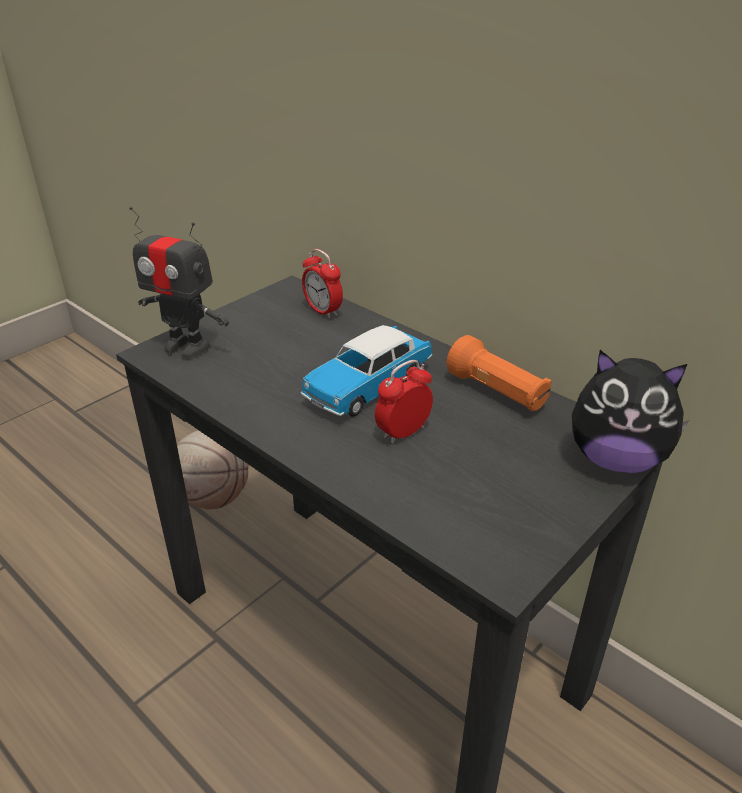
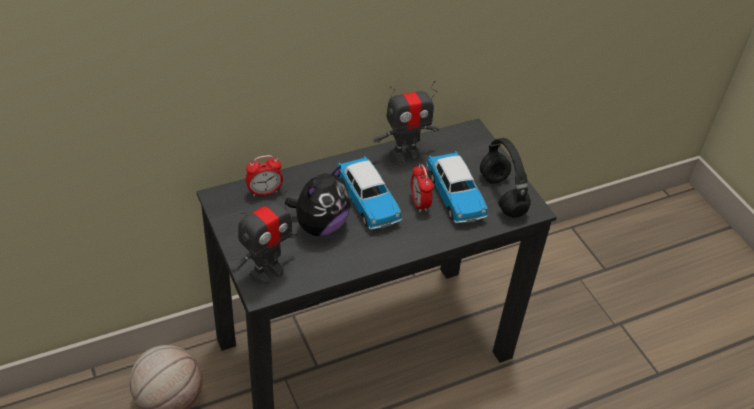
camera: 70 degrees left, 10 degrees up
orange flashlight [447,335,552,411] -> toy robot [374,81,439,164]
plush toy [572,350,689,473] -> plush toy moved to [285,165,350,236]
none -> toy car [426,152,487,223]
none -> black headphones [480,138,531,218]

